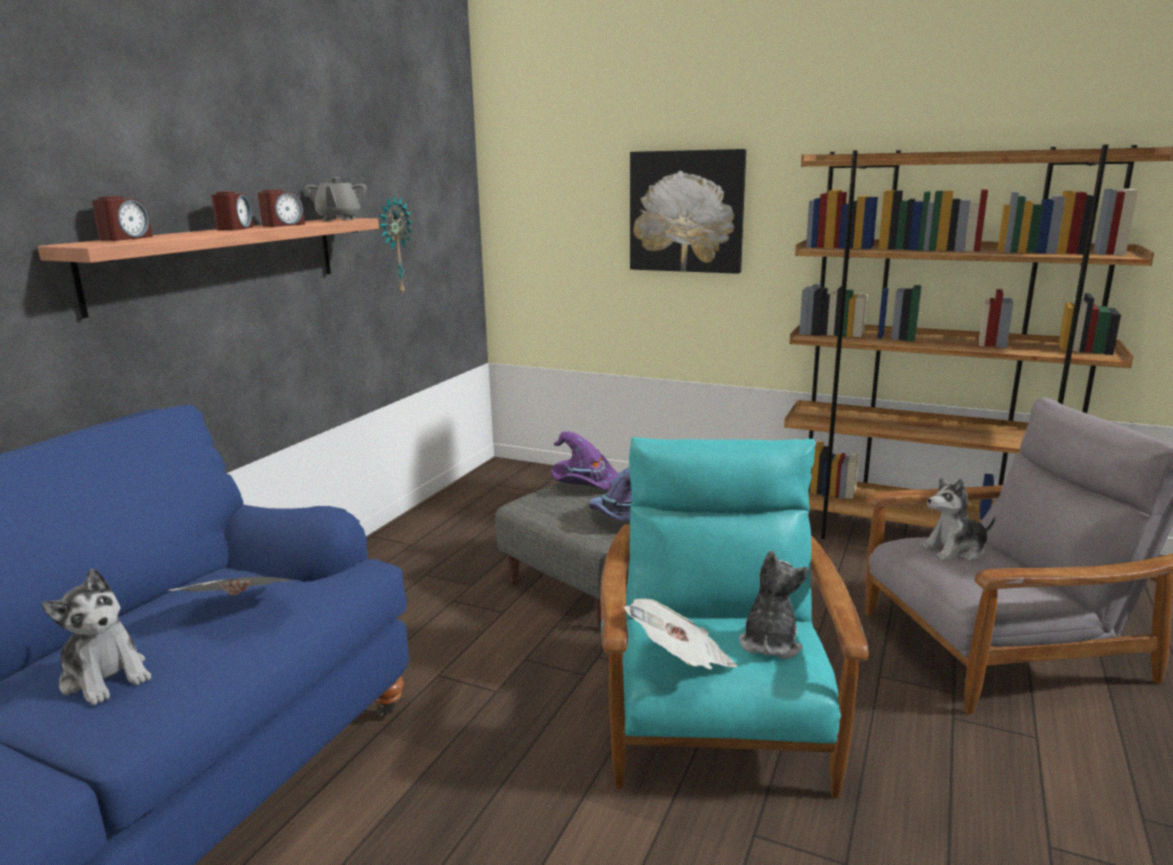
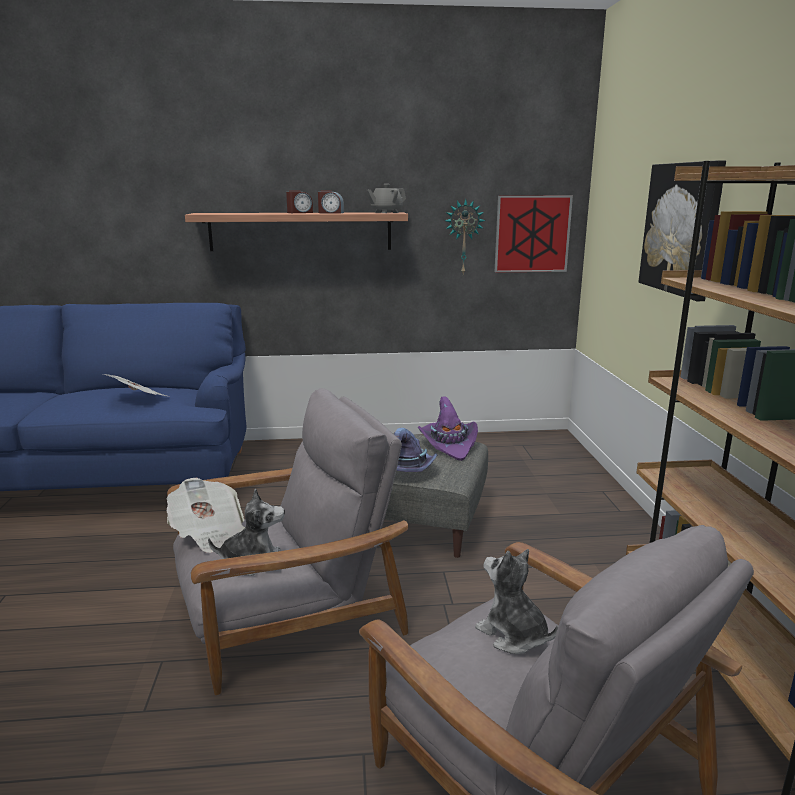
camera: 60 degrees right, 0 degrees up
plush toy [42,568,151,705] -> none
alarm clock [92,196,153,241] -> none
turquoise armchair [600,437,869,798] -> grey armchair [167,388,408,695]
none -> picture [495,196,573,273]

